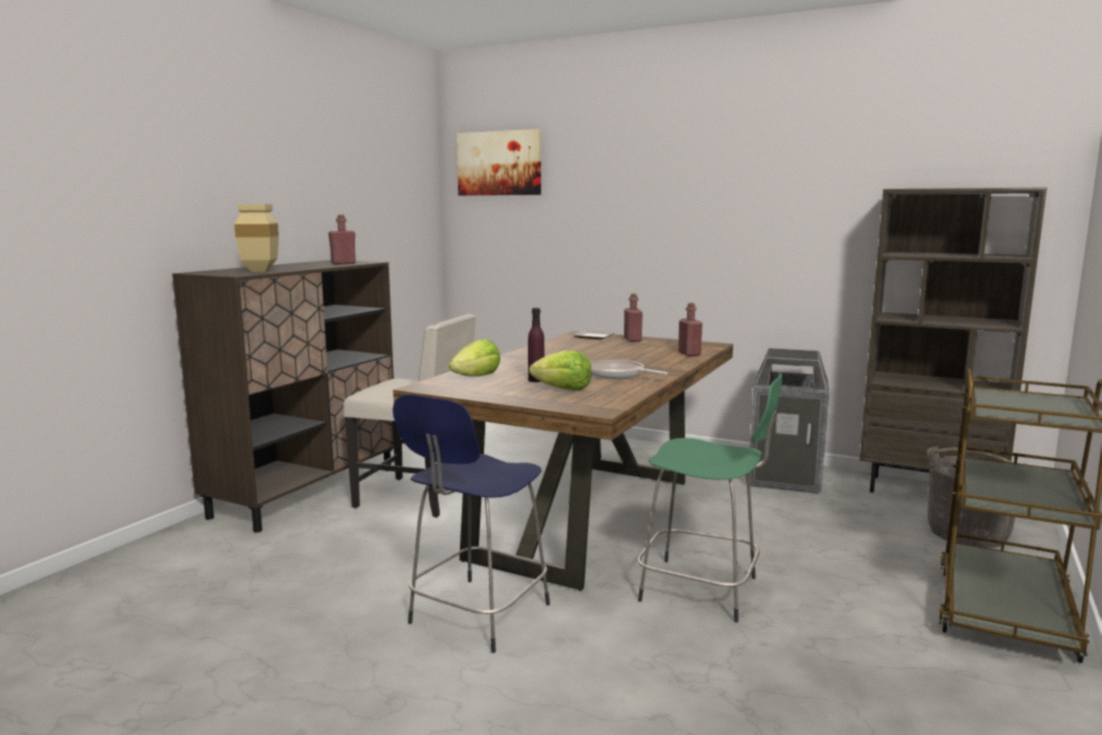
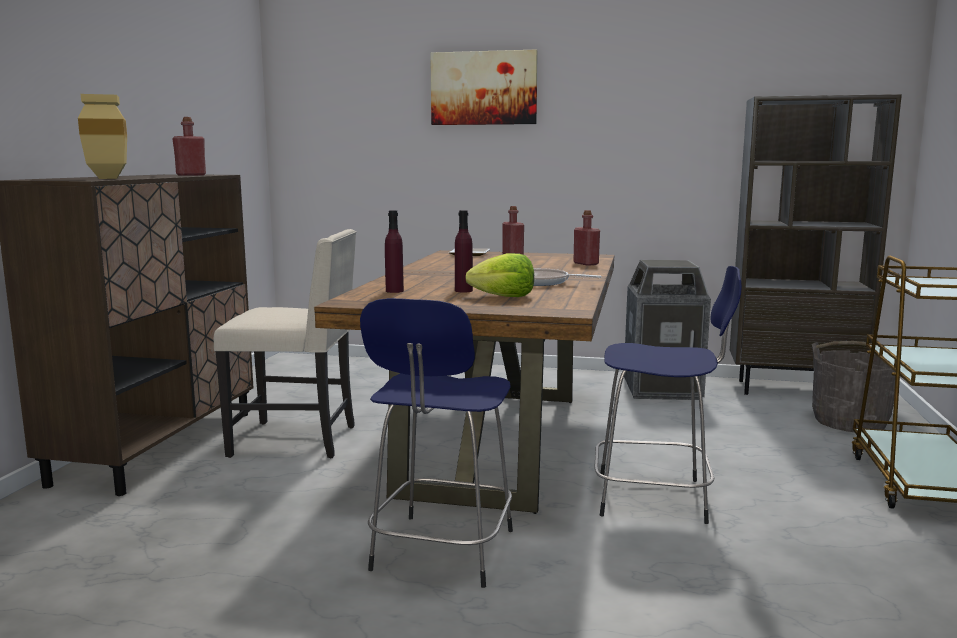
camera: 15 degrees left, 0 degrees up
lettuce [449,339,500,377] -> purple bottle [385,210,404,293]
picture [457,129,541,196] -> picture moved to [430,49,538,125]
green stool [638,373,783,623] -> blue stool [594,266,742,524]

